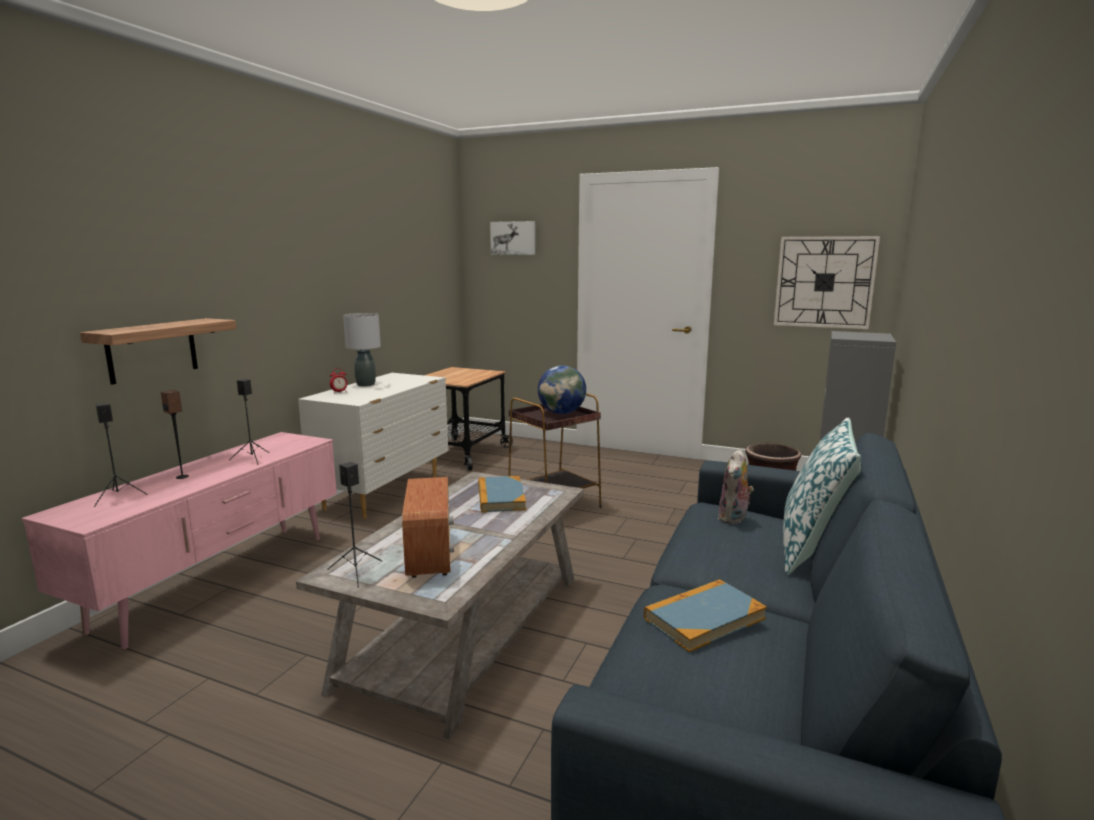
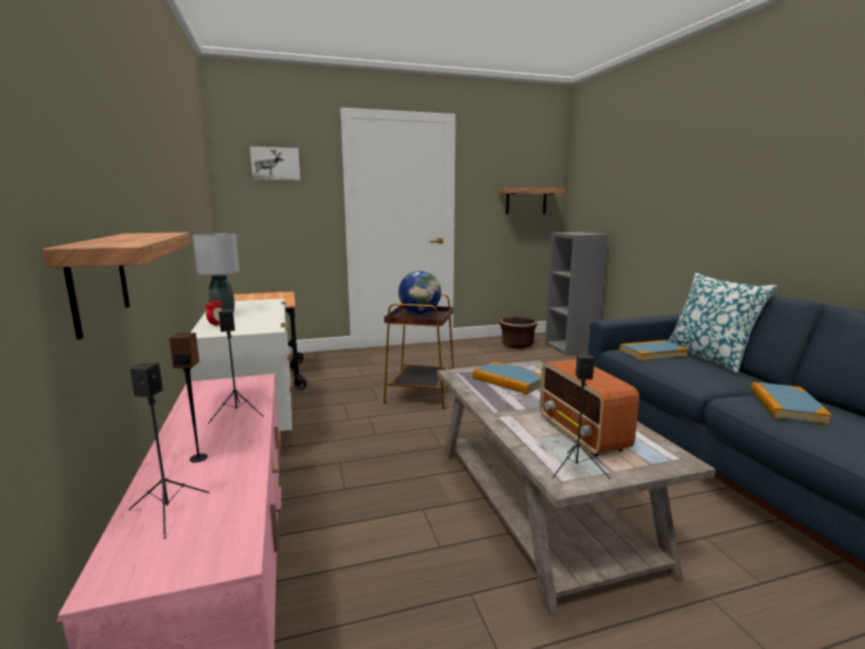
camera: 40 degrees left, 0 degrees up
radio [402,477,454,578] -> radio turned 150 degrees counterclockwise [540,359,639,456]
plush toy [718,449,754,524] -> book [619,340,689,361]
wall clock [774,236,880,329] -> shelf [498,188,565,214]

